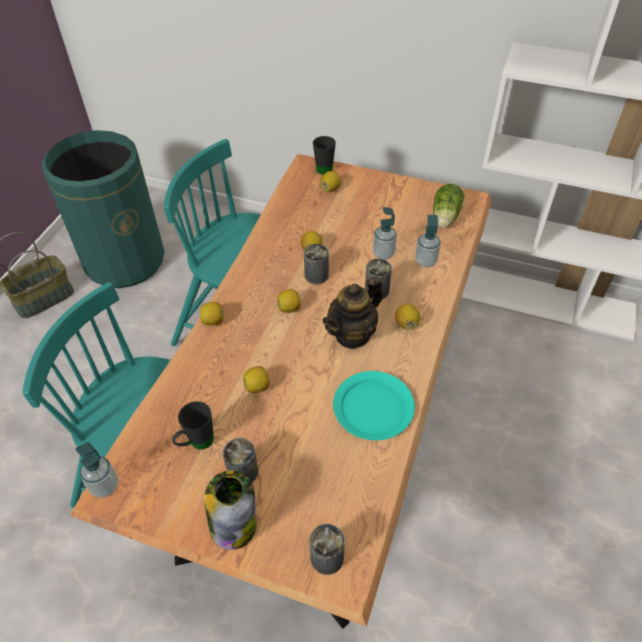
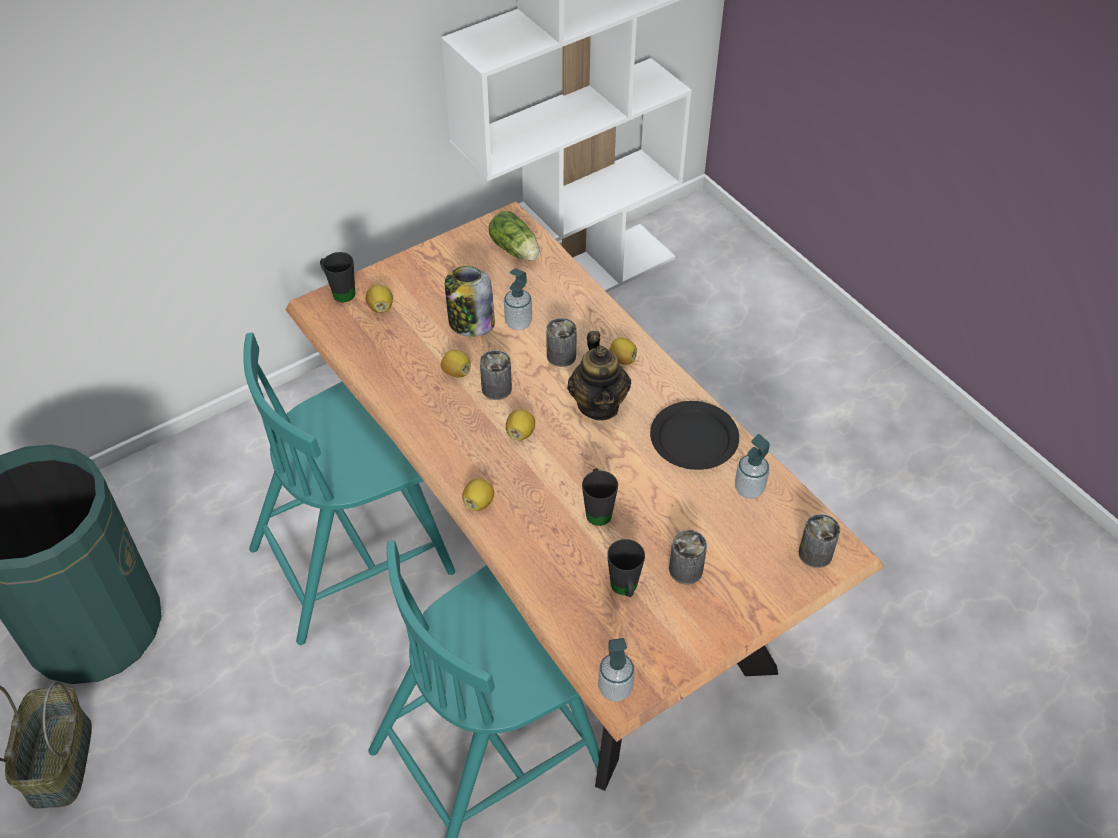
camera: 55 degrees left, 0 degrees up
jar [204,470,257,550] -> jar moved to [445,266,495,337]
lemon [243,366,270,393] -> black mug [582,468,618,526]
turquoise plate [333,371,415,440] -> black plate [650,401,739,470]
soap dispenser [415,215,441,267] -> soap dispenser moved to [735,434,770,499]

